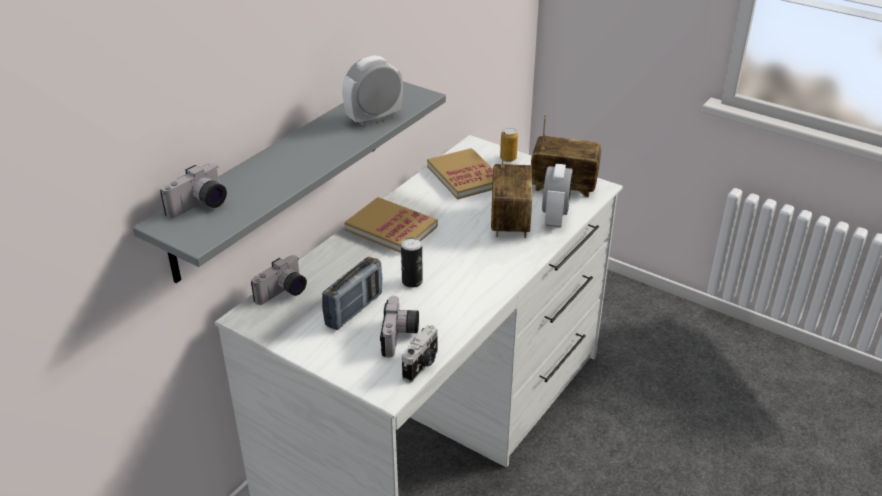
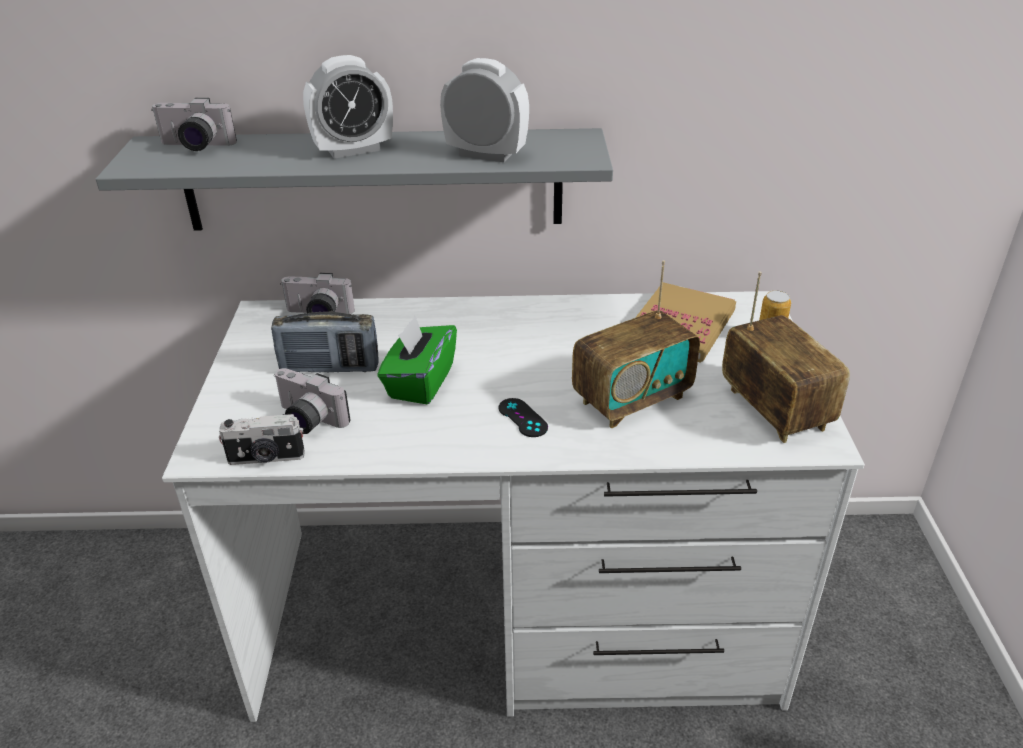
camera: 55 degrees right, 0 degrees up
book [344,197,438,253] -> none
camera [380,296,419,358] -> camera turned 60 degrees clockwise [274,368,350,434]
can [401,237,423,288] -> green tissue box [377,316,457,404]
alarm clock [542,164,573,227] -> alarm clock moved to [303,55,393,159]
none -> black game controller [498,398,548,437]

